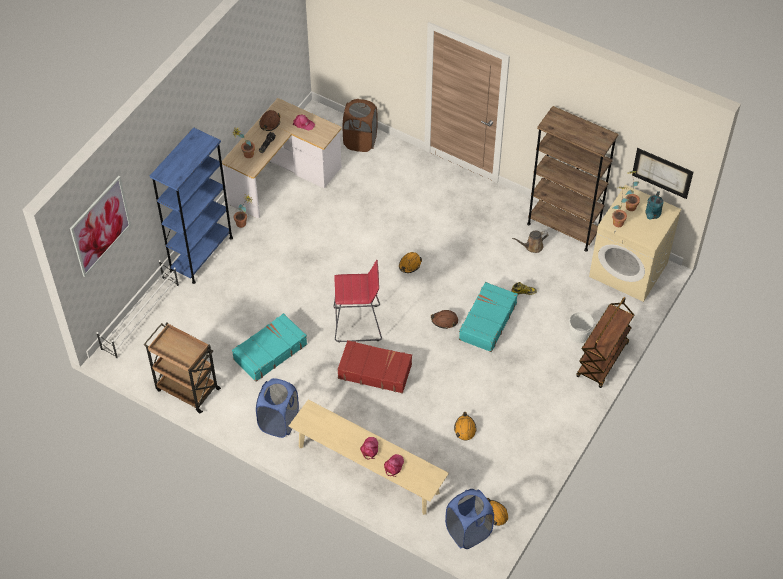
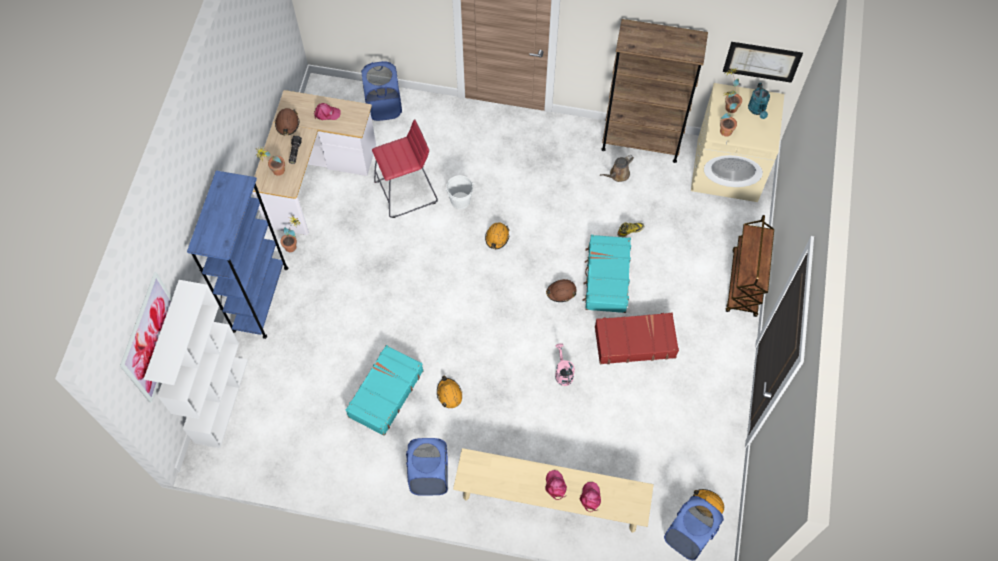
camera: 20 degrees left, 10 degrees up
white shoe rack [96,260,179,359] -> white bookcase [144,280,248,448]
brown cart [143,323,221,413] -> none
red stool [334,260,382,342] -> red stool moved to [372,119,438,218]
red suitcase [337,340,412,394] -> red suitcase moved to [595,313,679,364]
brown laundry basket [343,99,377,152] -> blue laundry basket [361,61,402,121]
orange hard hat [454,412,477,441] -> orange hard hat moved to [437,376,462,408]
white bucket [568,312,596,343] -> white bucket moved to [445,175,475,209]
none -> pink watering can [555,343,575,386]

